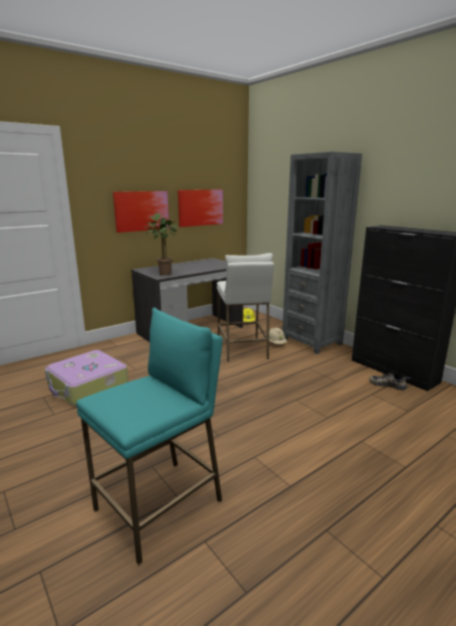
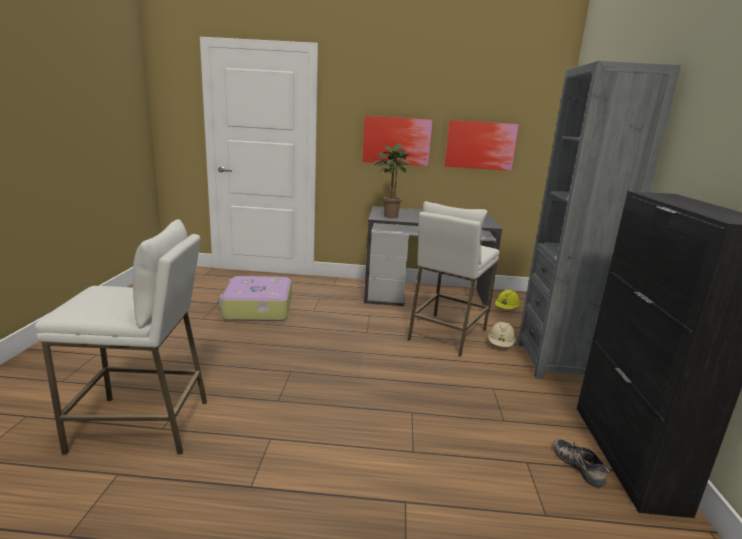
camera: 40 degrees right, 0 degrees up
turquoise stool [76,307,223,565] -> white stool [35,219,207,455]

